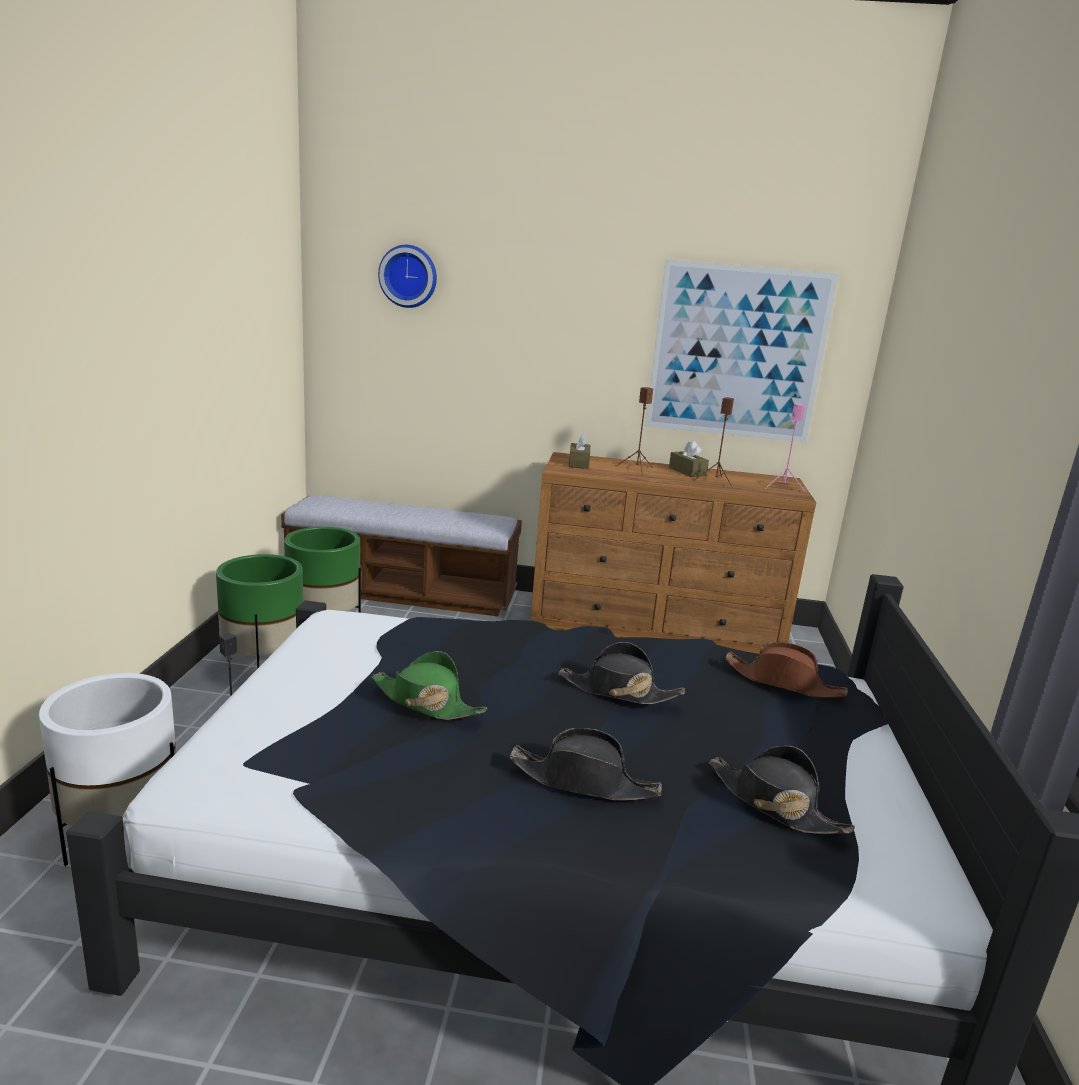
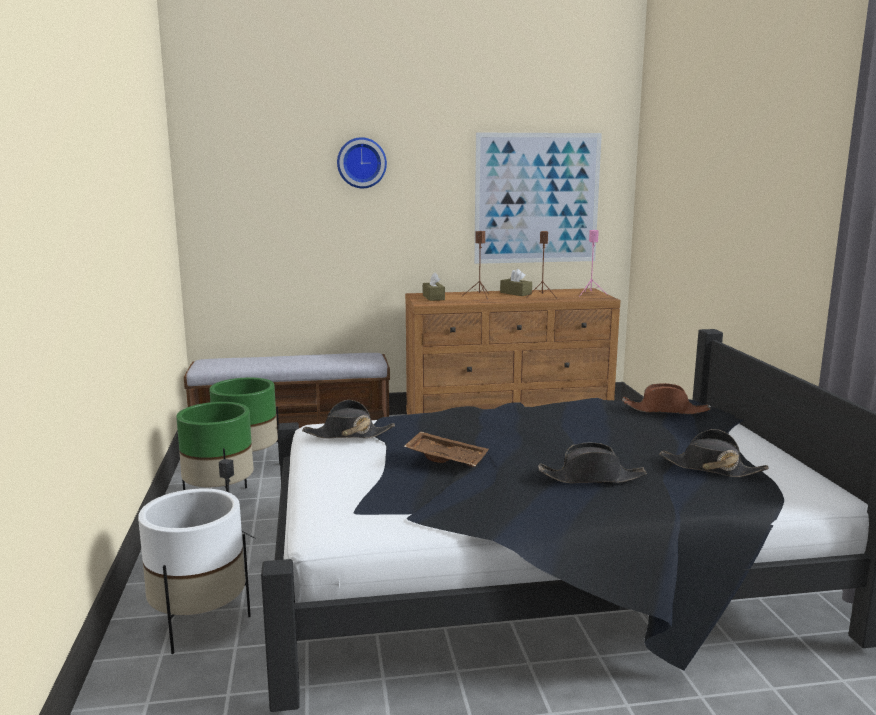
camera: 15 degrees left, 5 degrees down
green hat [371,651,487,720] -> brown tray [404,431,489,467]
wall clock [378,245,437,308] -> wall clock moved to [337,137,387,188]
black hat [559,642,685,704] -> black hat moved to [302,400,395,439]

